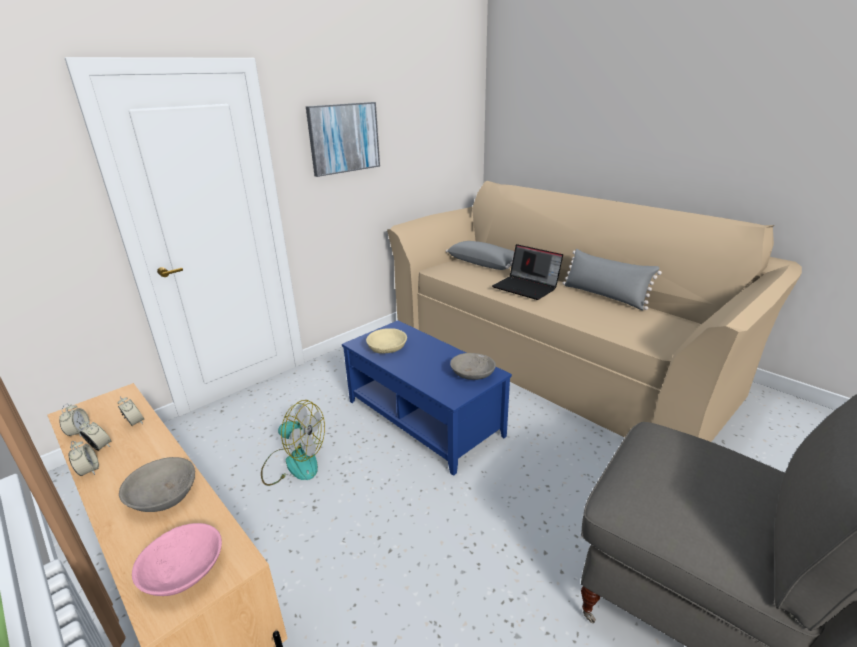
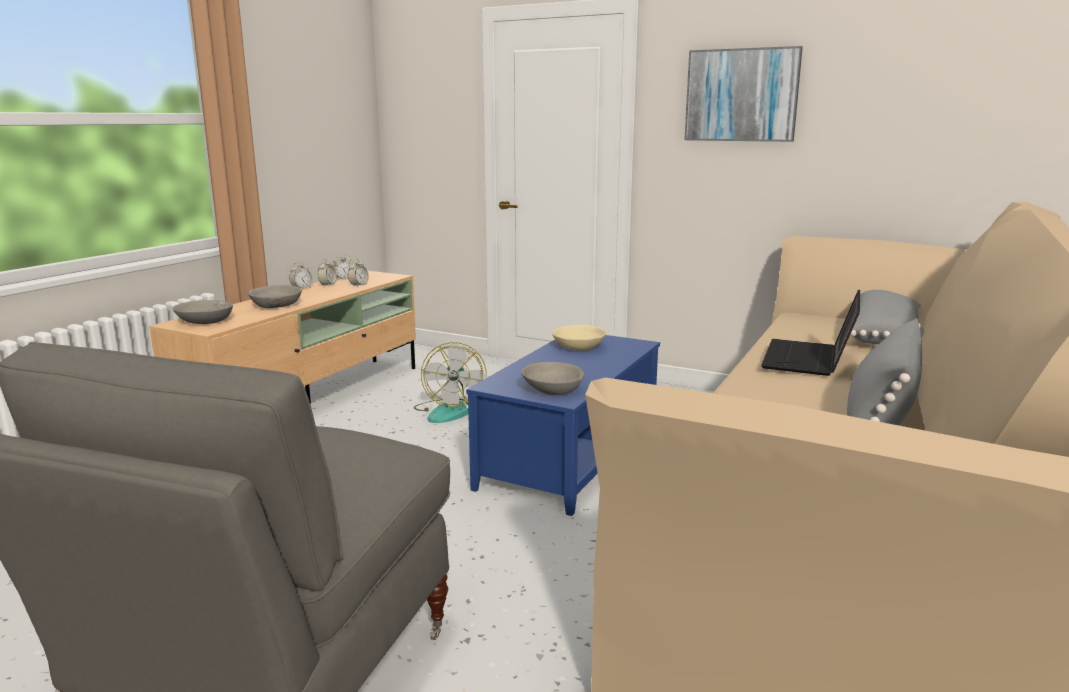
camera: 70 degrees right, 10 degrees down
pink bowl [132,523,222,596] -> grey bowl [172,300,233,324]

